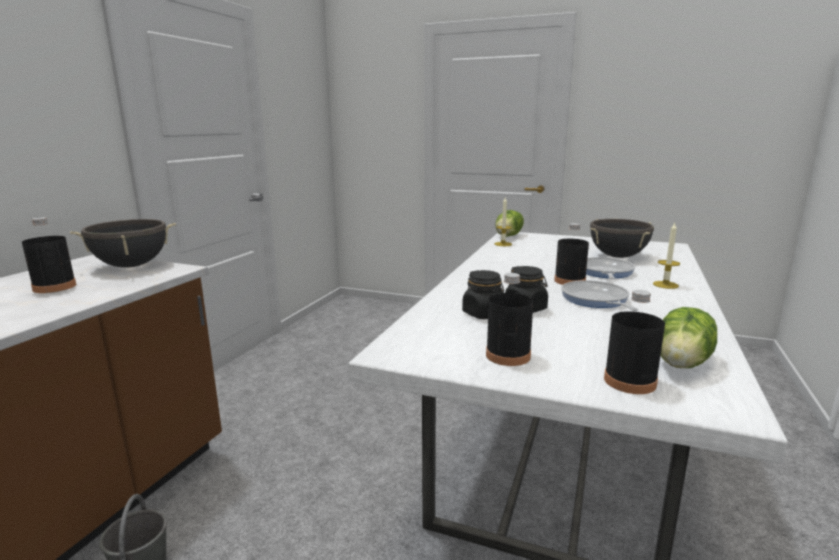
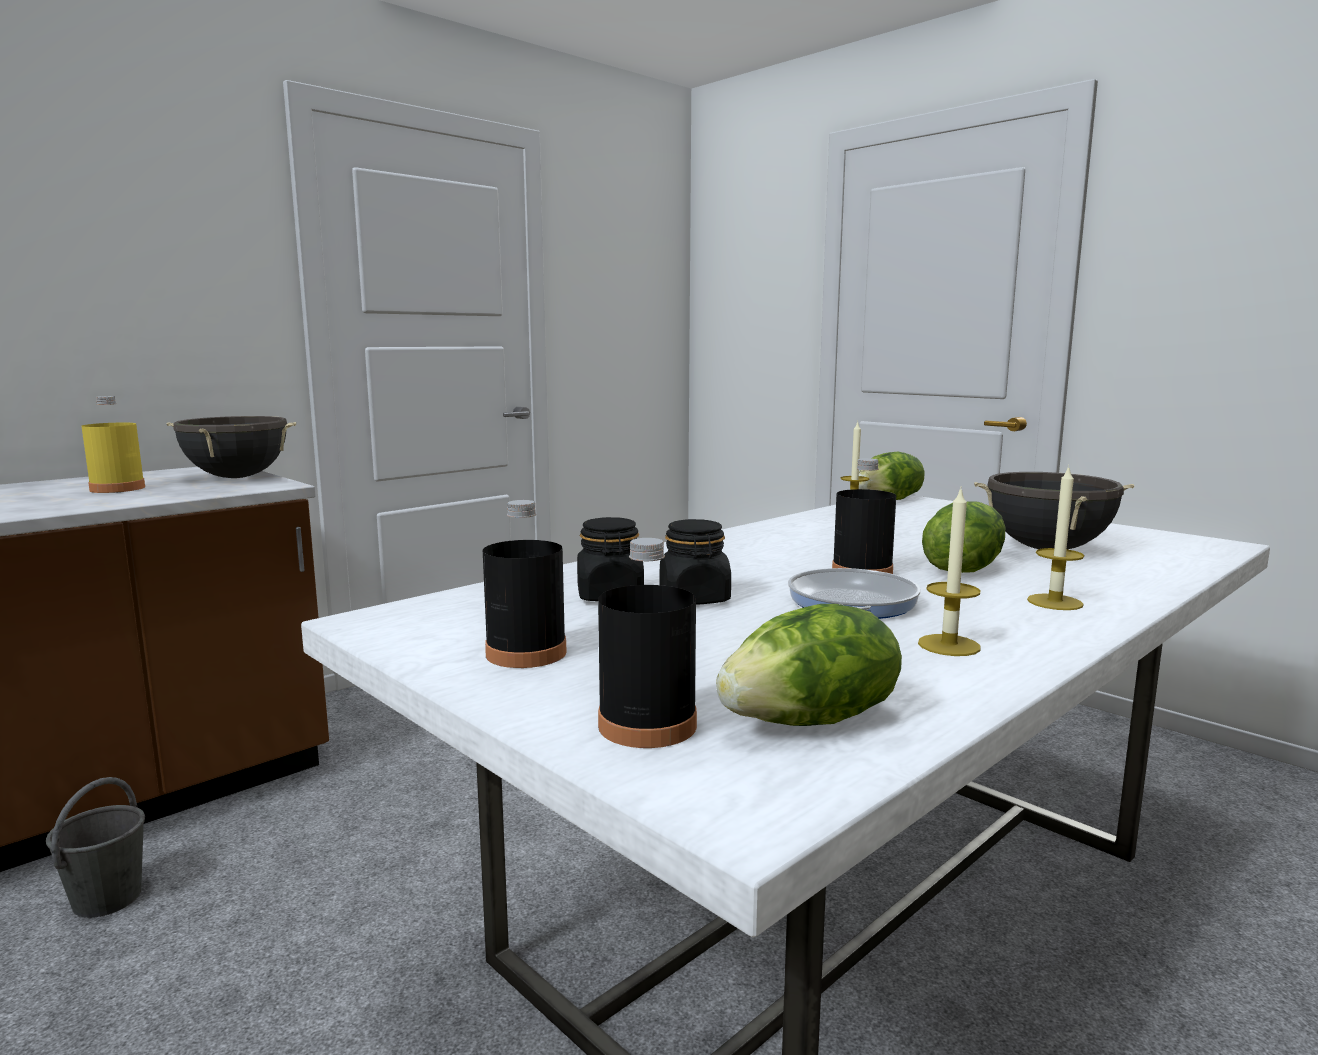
camera: 25 degrees right, 5 degrees down
black bottle [22,217,76,293] -> yellow bottle [81,396,145,493]
frying pan [586,257,635,279] -> lettuce [922,501,1005,573]
none -> candle [918,489,981,656]

